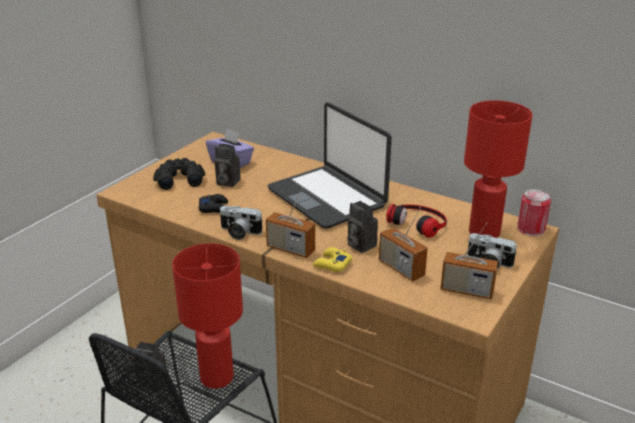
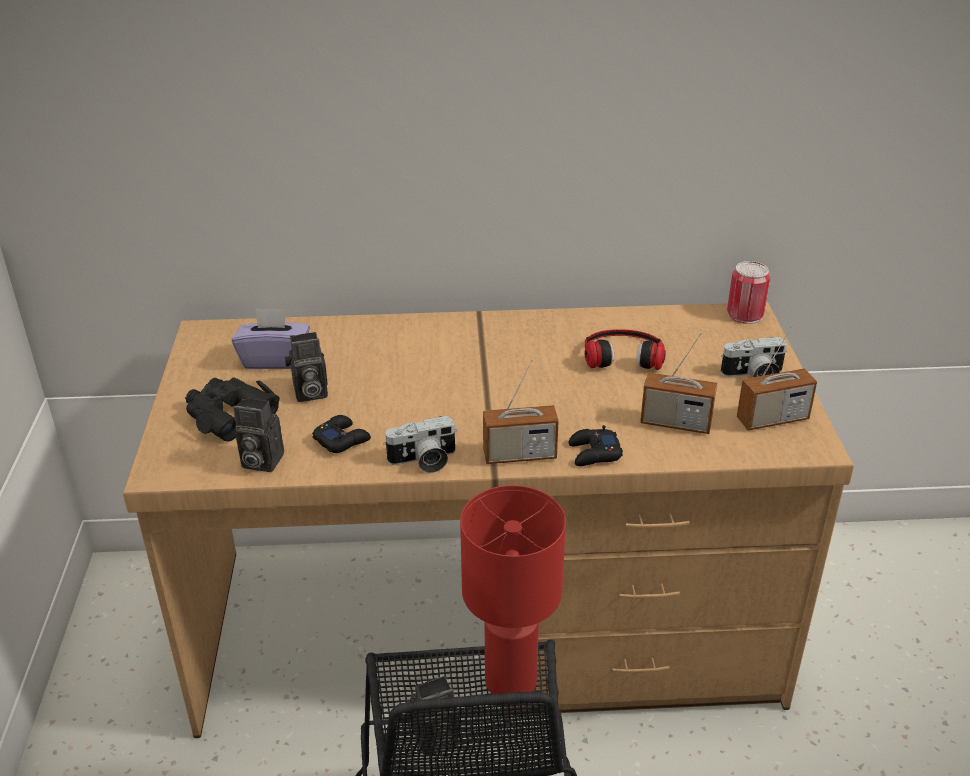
camera: 35 degrees left, 5 degrees up
laptop [267,102,392,228] -> none
yellow game controller [313,247,352,272] -> black game controller [569,425,623,466]
camera [347,201,378,253] -> camera moved to [233,397,284,472]
red table lamp [464,100,532,238] -> none

